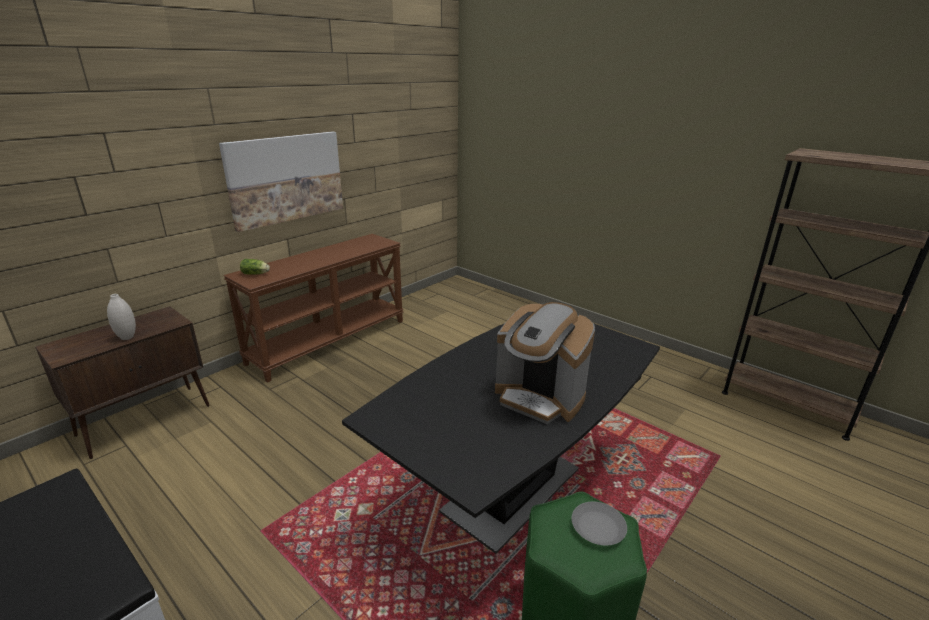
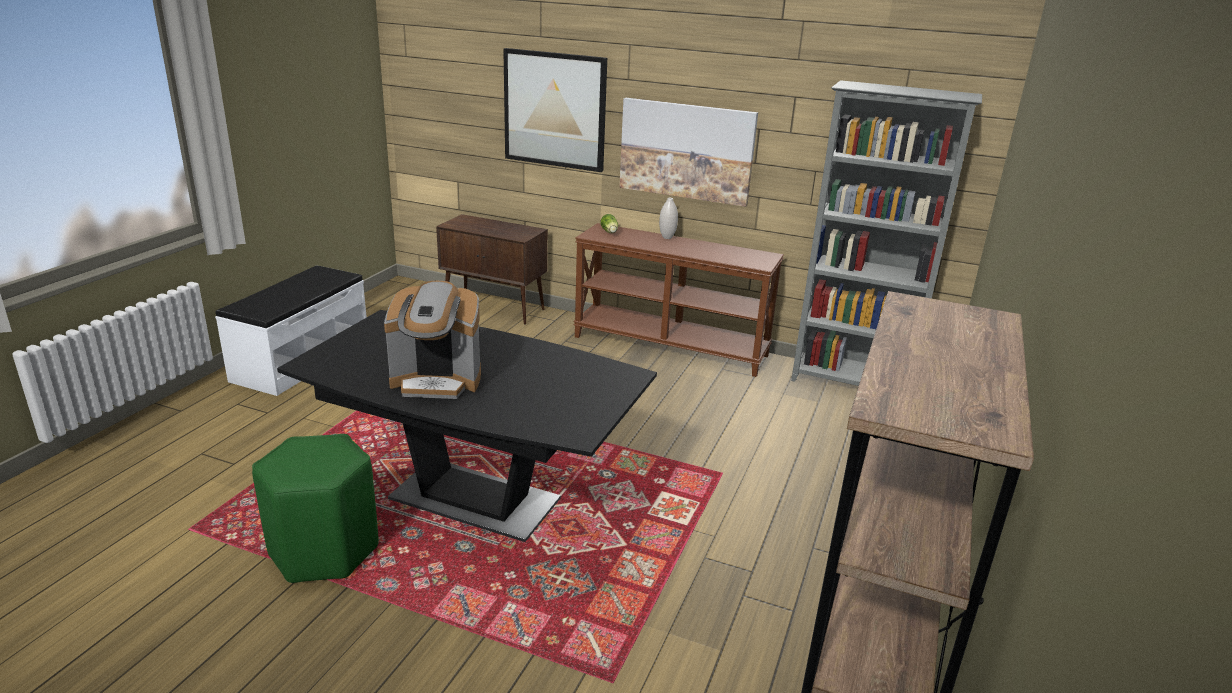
camera: 70 degrees right, 0 degrees up
white vase [107,294,136,340] -> white vase moved to [659,198,678,239]
coffee machine [495,302,595,424] -> coffee machine turned 105 degrees counterclockwise [384,281,481,399]
grey plate [572,502,627,546] -> none
none -> picture [503,48,607,172]
none -> grey bookcase [791,80,982,386]

